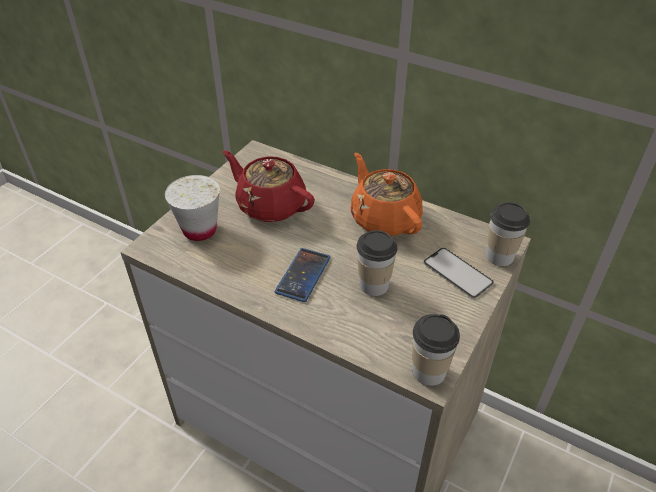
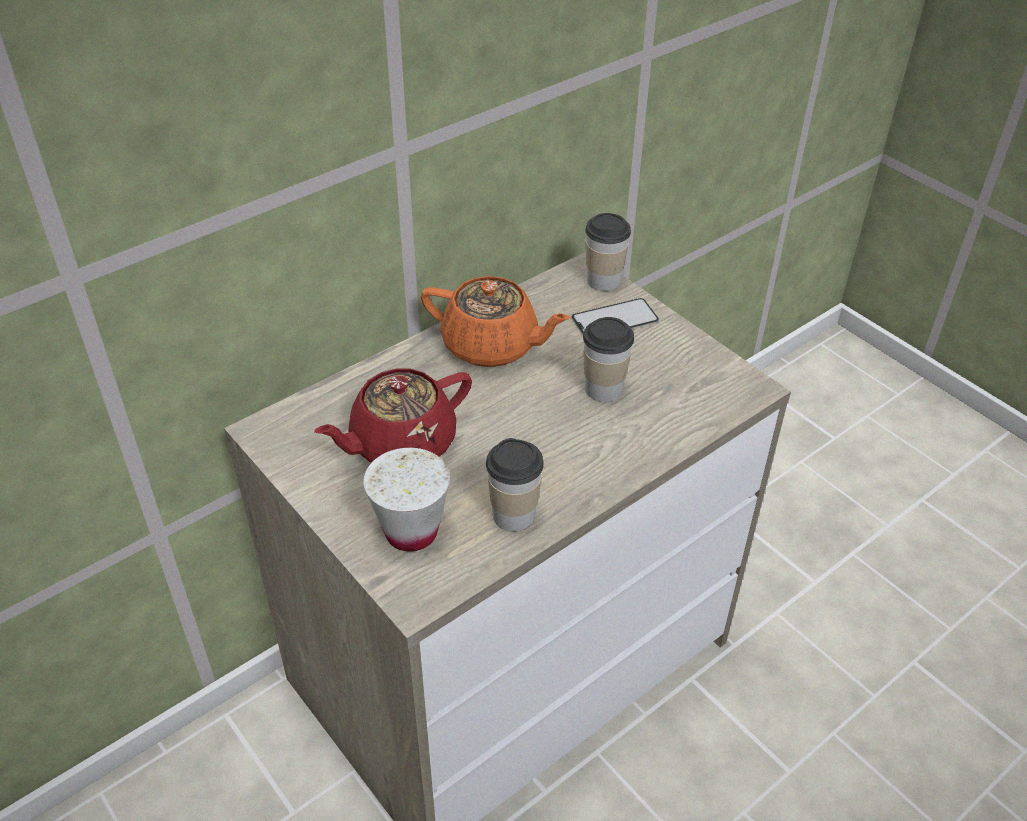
camera: 70 degrees left, 0 degrees up
phone [275,248,330,302] -> none
orange teapot [351,153,423,236] -> orange teapot turned 150 degrees counterclockwise [421,276,570,367]
cup [412,314,460,386] -> cup moved to [486,438,544,531]

